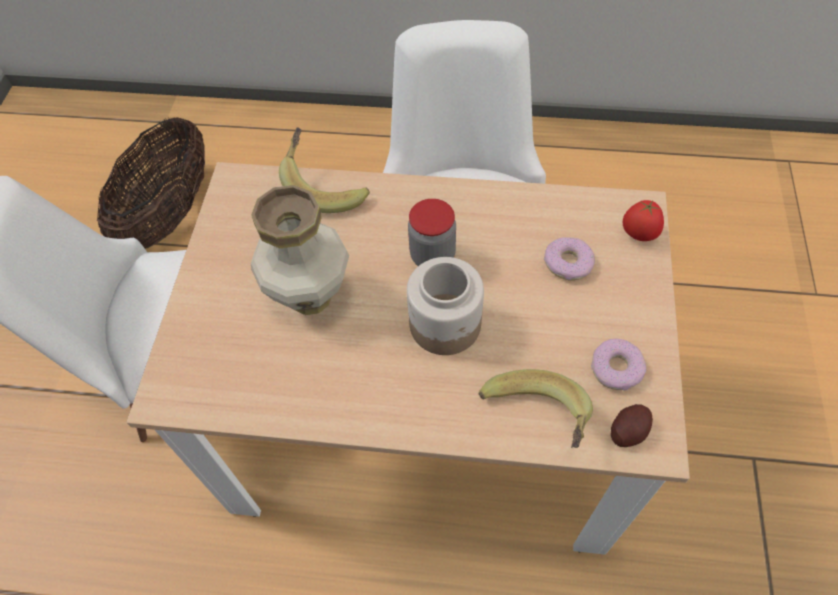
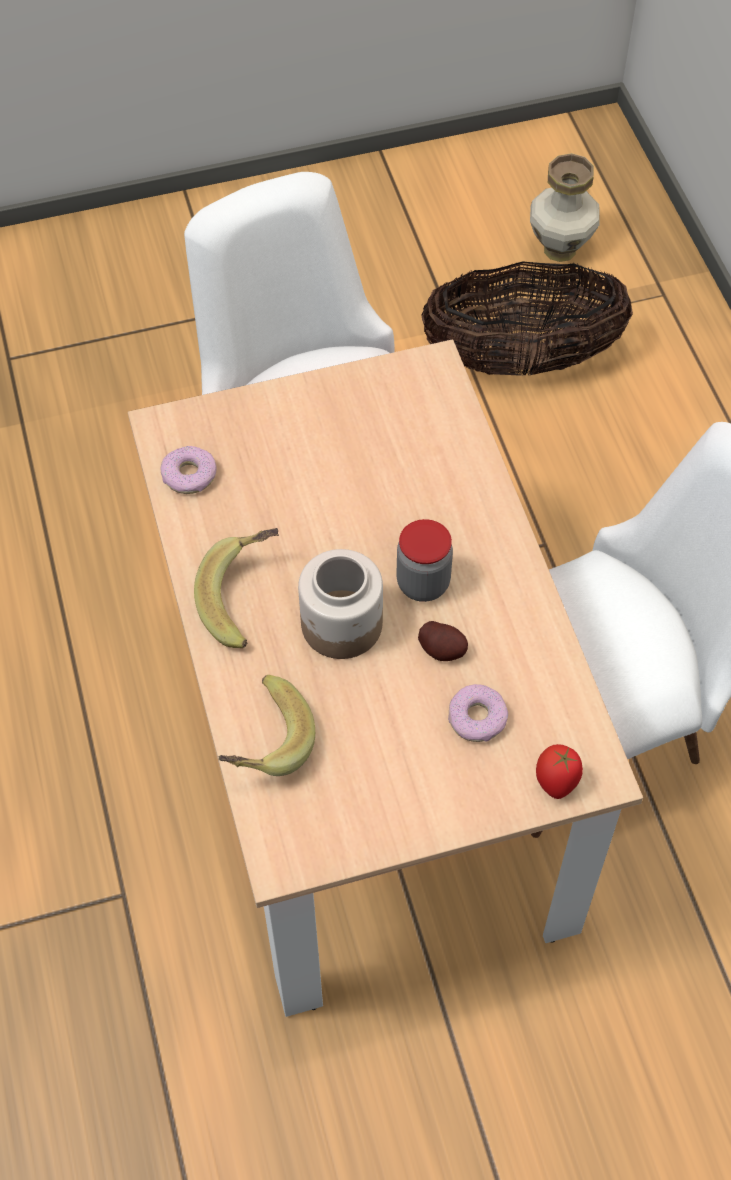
camera: 65 degrees right, 0 degrees up
vase [251,185,349,315] -> vase moved to [530,153,600,262]
banana [279,127,370,213] -> banana moved to [194,528,279,648]
donut [591,339,646,391] -> donut moved to [160,446,217,494]
potato [611,404,653,447] -> potato moved to [418,621,468,661]

